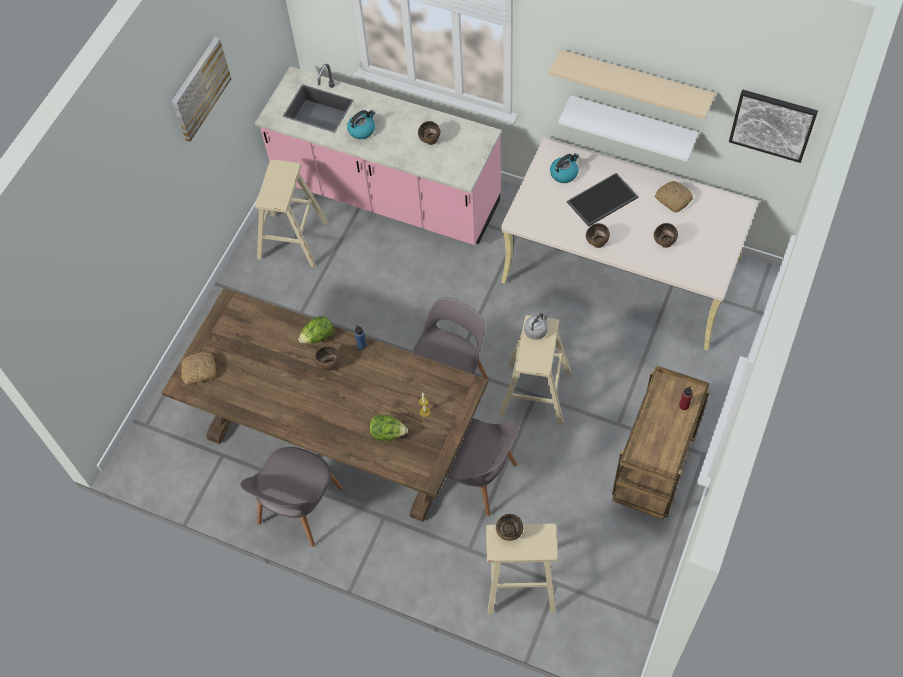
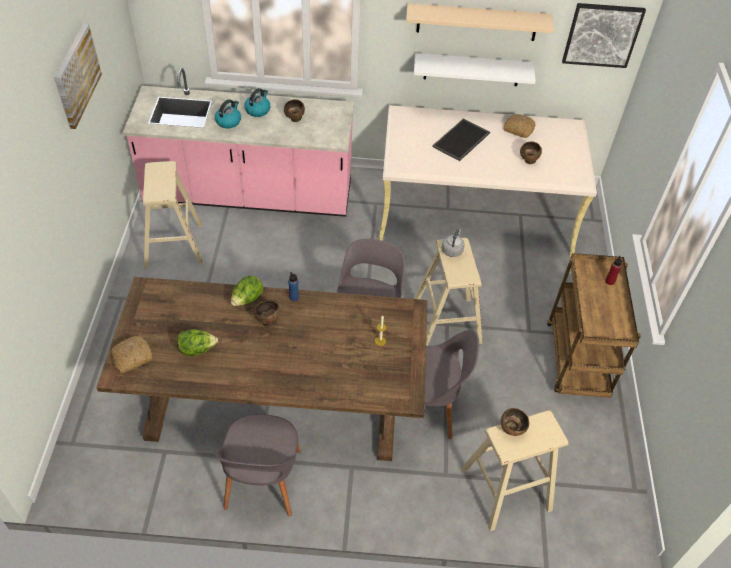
camera: 25 degrees left, 10 degrees down
lettuce [369,415,408,441] -> lettuce moved to [177,329,218,356]
kettle [550,153,579,183] -> kettle moved to [244,88,270,117]
brown bowl [586,223,610,248] -> none

